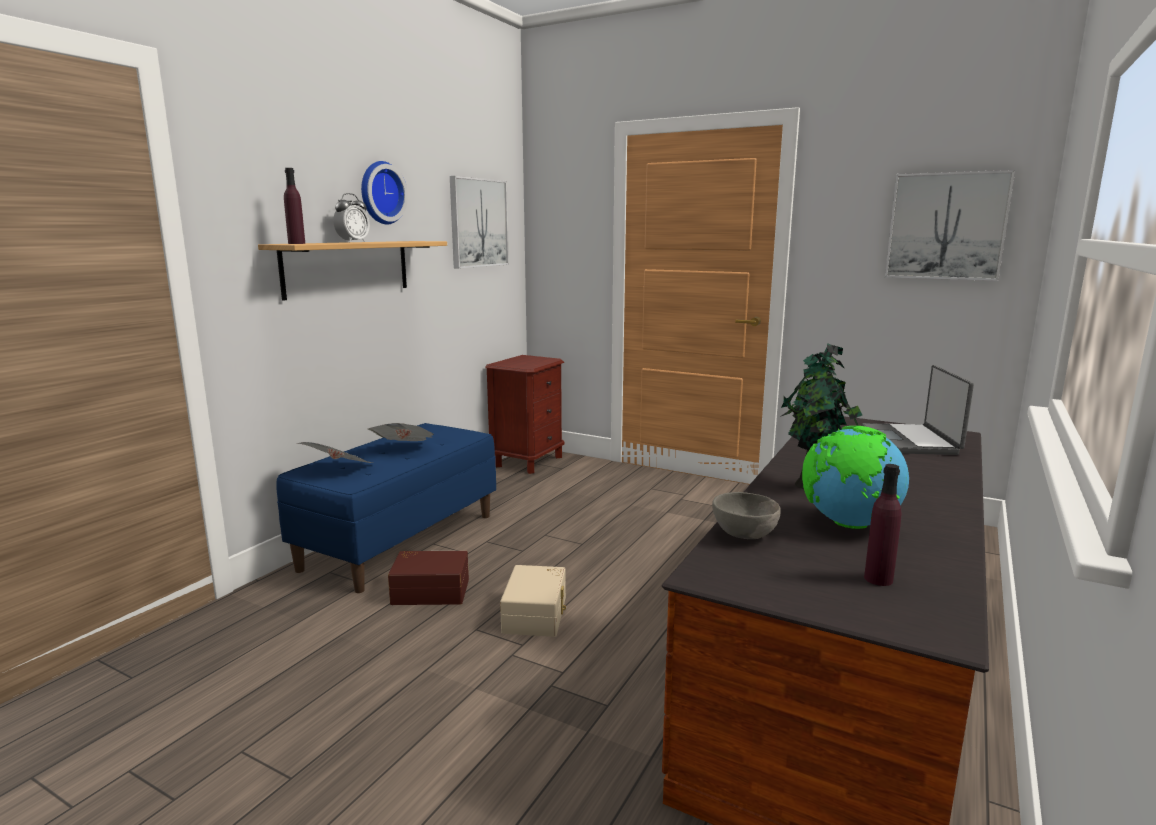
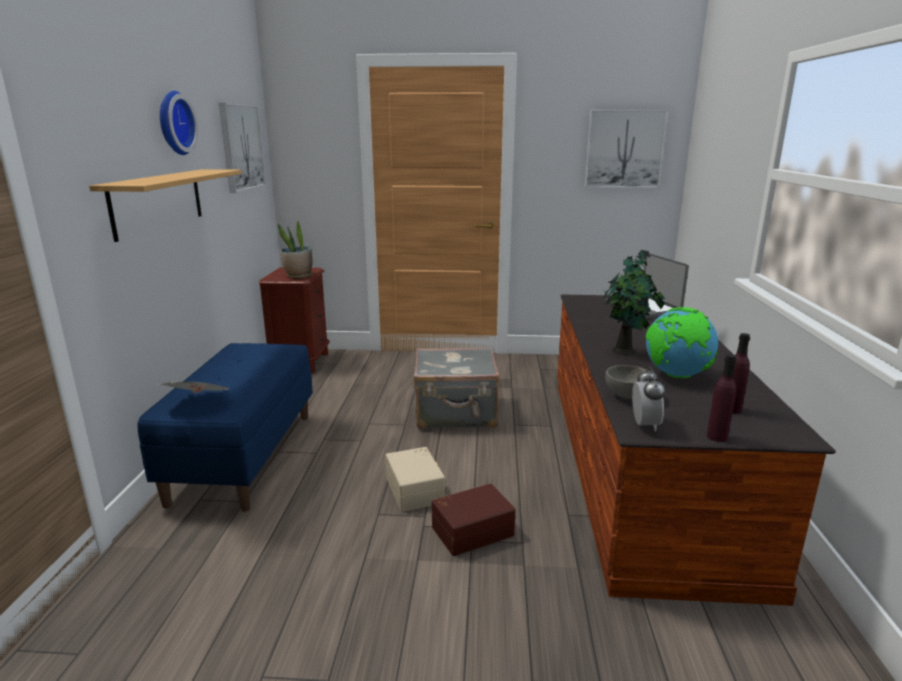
camera: 25 degrees left, 5 degrees up
purple bottle [284,168,305,244] -> purple bottle moved to [707,354,737,442]
alarm clock [333,193,370,242] -> alarm clock moved to [632,366,665,431]
newspaper [368,423,434,441] -> none
brown storage box [388,551,469,605] -> brown storage box moved to [432,483,516,556]
none -> potted plant [278,220,312,278]
none -> grey suitcase [414,347,500,428]

